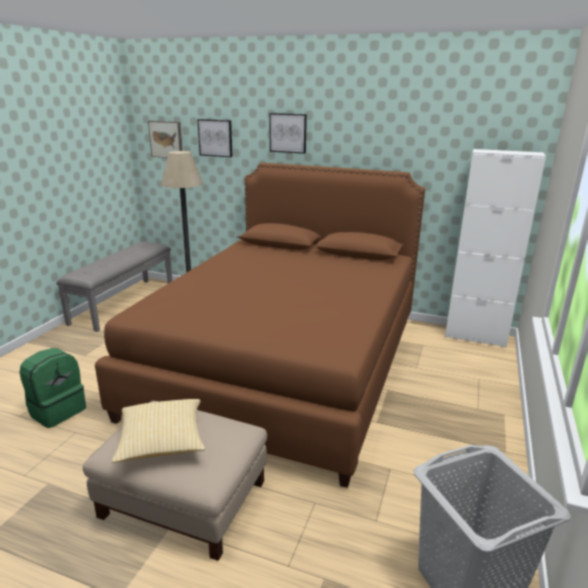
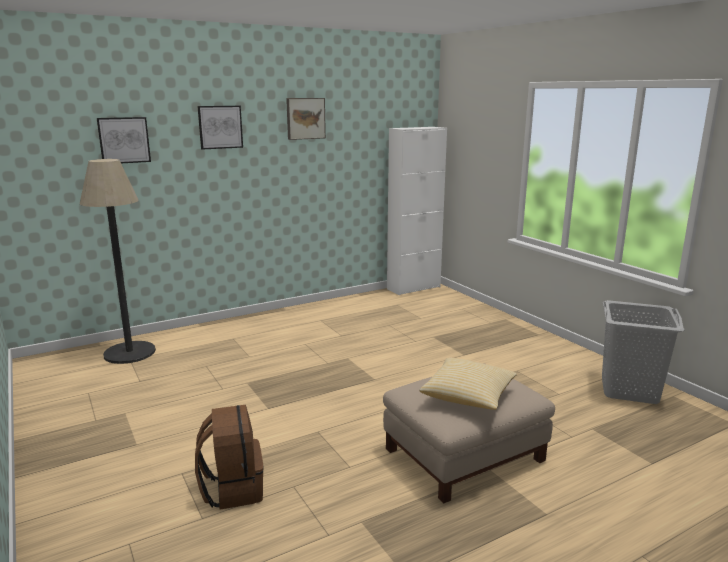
camera: 50 degrees left, 5 degrees down
green backpack [20,348,86,428] -> brown backpack [195,405,264,510]
grey bench [56,242,172,332] -> none
brown bed [95,163,425,488] -> none
picture [148,121,182,158] -> picture moved to [286,98,326,140]

